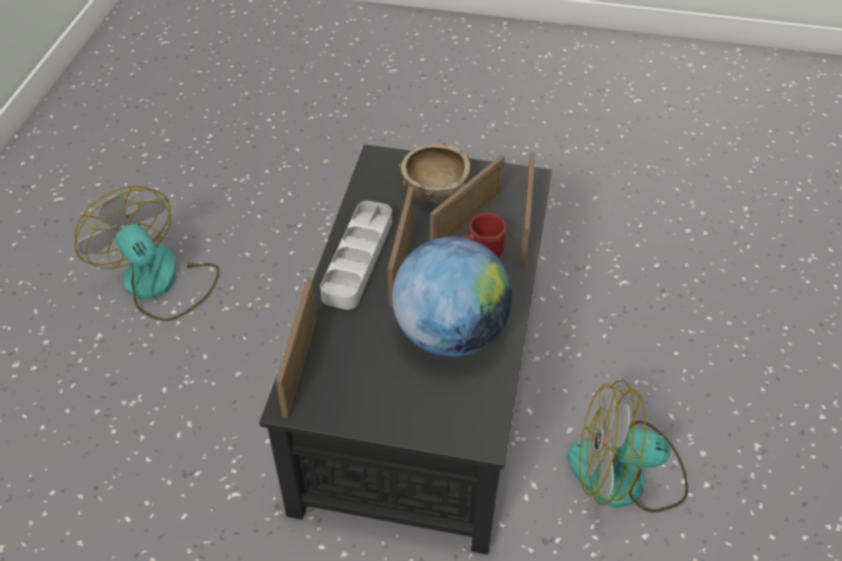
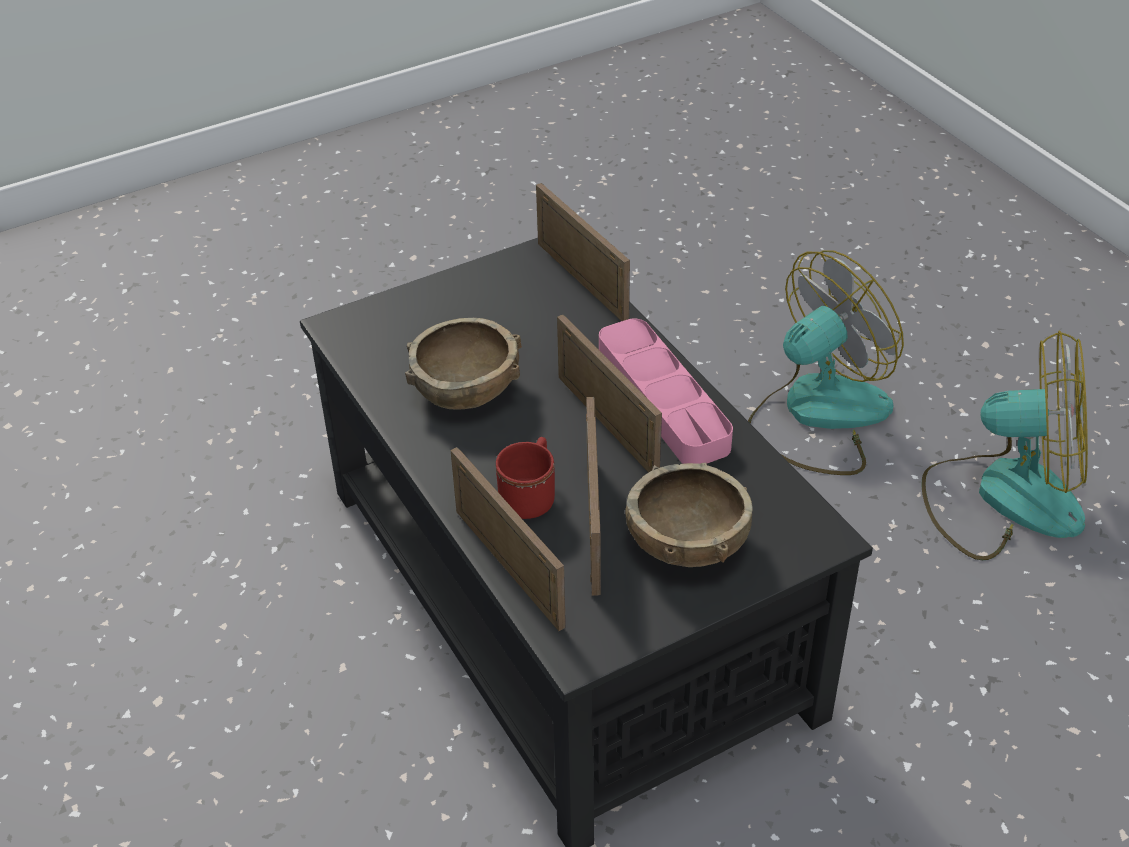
camera: 140 degrees right, 5 degrees down
grey tray [320,201,392,310] -> pink tray [599,318,733,464]
globe [392,236,512,357] -> brown bowl [405,318,522,410]
fan [568,380,688,512] -> fan moved to [748,250,904,475]

